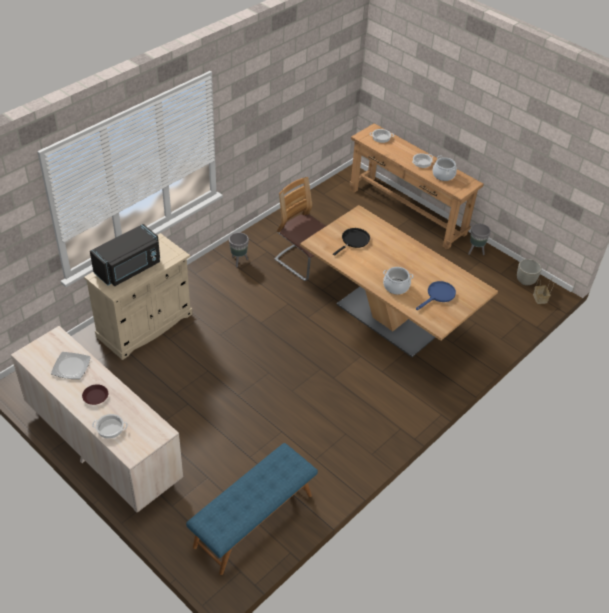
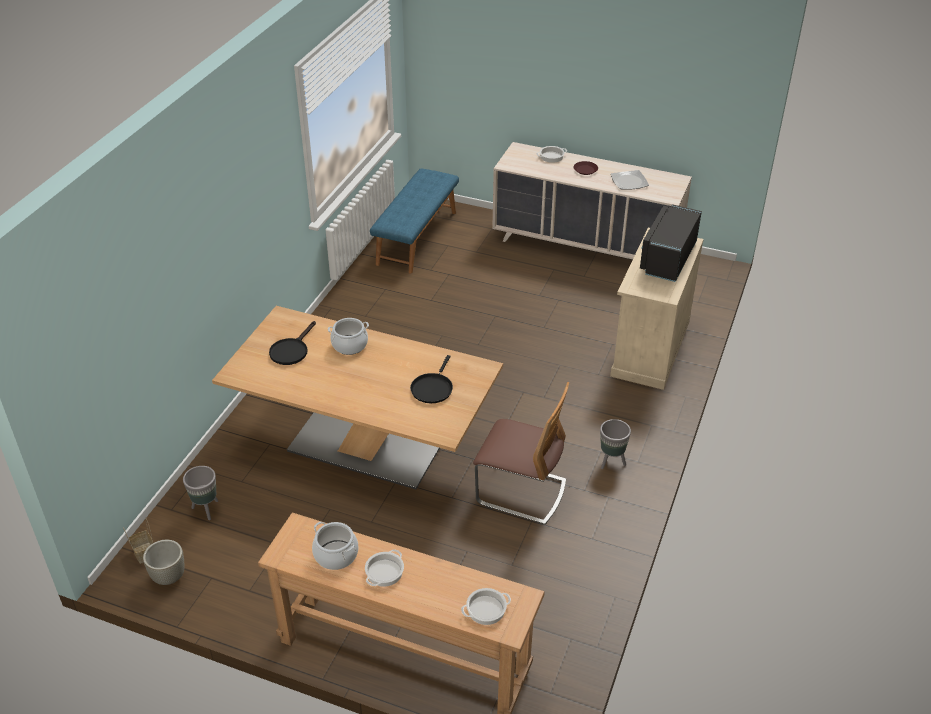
camera: 160 degrees right, 5 degrees down
blue frying pan [416,281,456,310] -> black frying pan [269,321,316,365]
grey planter [468,224,491,255] -> grey planter moved to [183,466,218,520]

